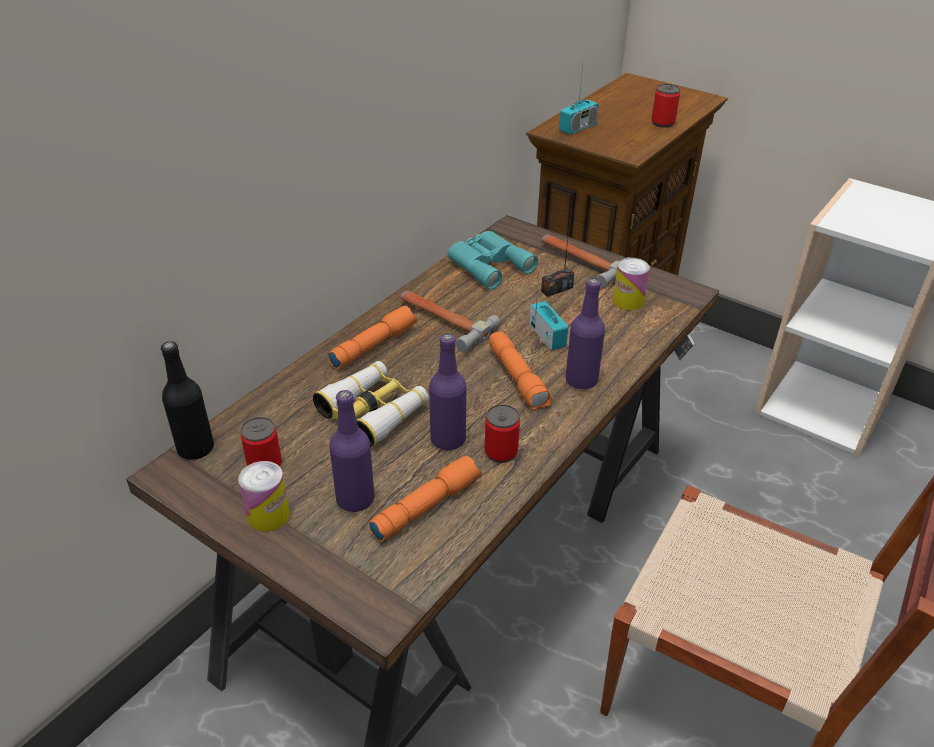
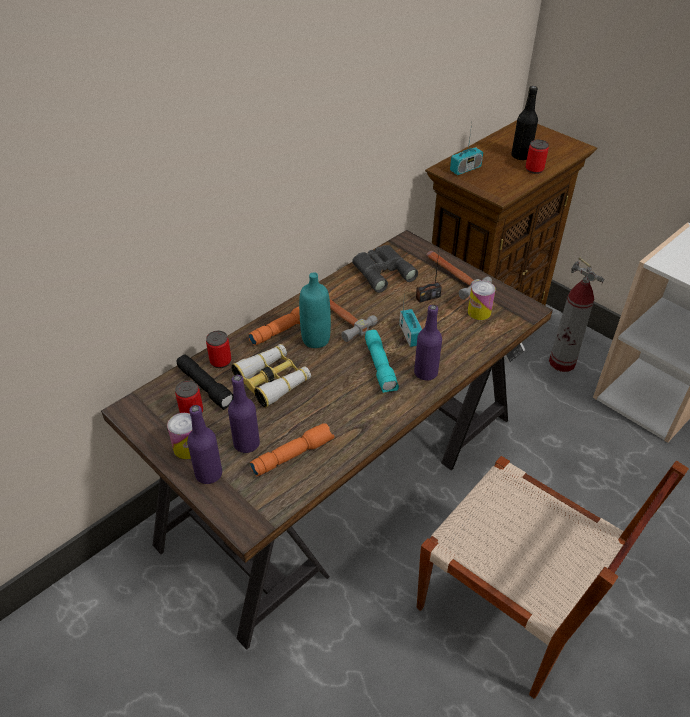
camera: 10 degrees right, 5 degrees up
black bottle [161,341,214,460] -> black bottle moved to [511,86,538,160]
purple bottle [429,333,466,450] -> purple bottle moved to [187,405,222,484]
turquoise binoculars [448,231,538,290] -> grey binoculars [352,245,418,293]
can [485,404,520,463] -> can moved to [206,331,231,368]
orange flashlight [489,331,553,410] -> turquoise flashlight [365,330,399,393]
none -> black flashlight [177,354,233,410]
none -> turquoise bottle [299,273,331,348]
none -> fire extinguisher [549,257,604,372]

